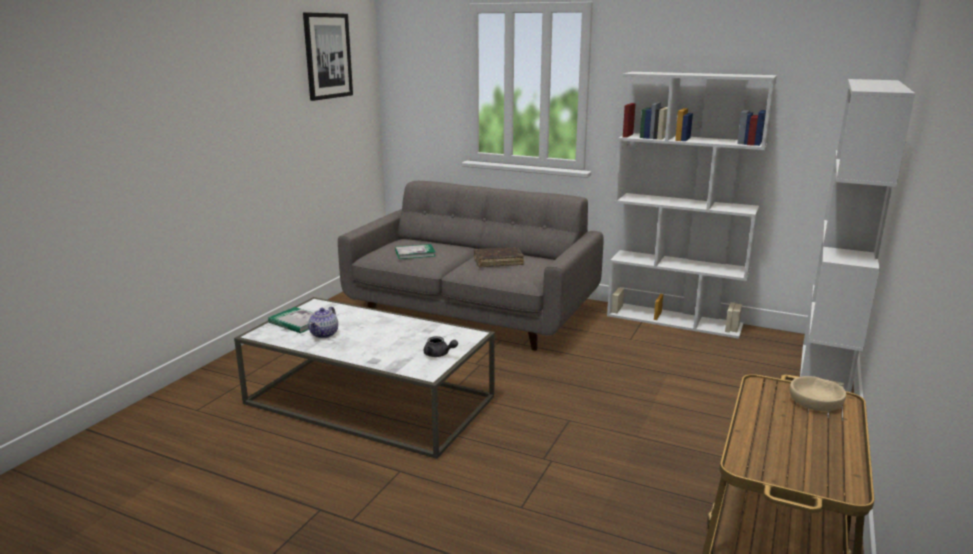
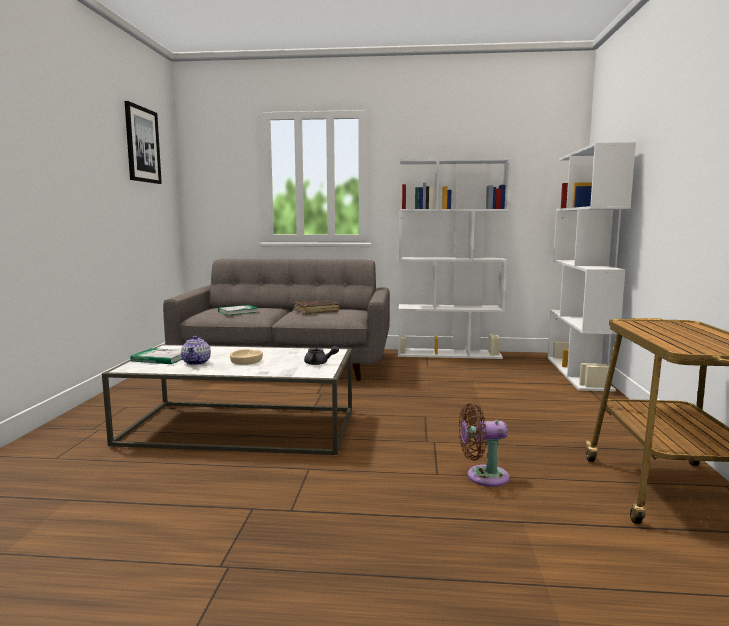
camera: 20 degrees left, 10 degrees down
beige bowl [790,376,846,411] -> beige bowl moved to [230,349,263,365]
none -> brown fan [459,403,510,487]

